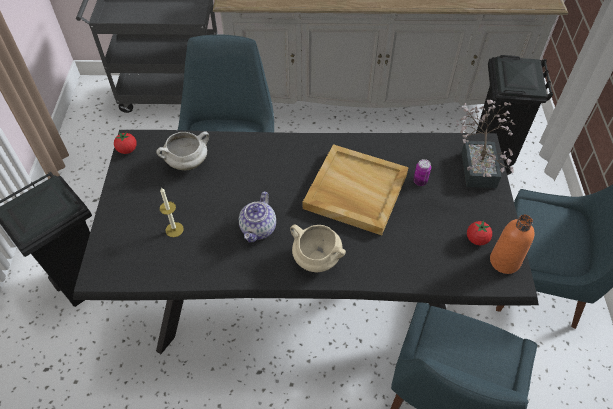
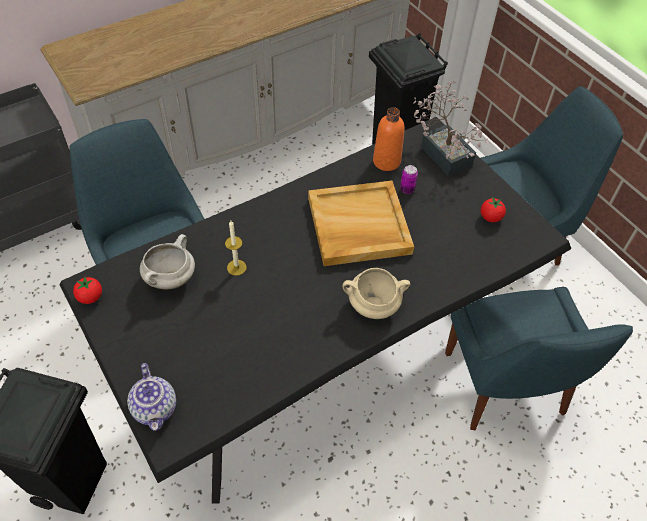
camera: 35 degrees left, 0 degrees up
candle [160,188,184,237] -> candle moved to [225,221,247,276]
teapot [239,192,276,242] -> teapot moved to [127,363,176,431]
orange bottle [490,214,534,274] -> orange bottle moved to [373,107,405,171]

